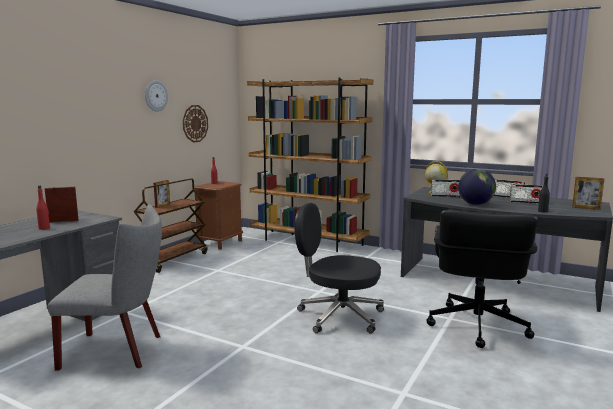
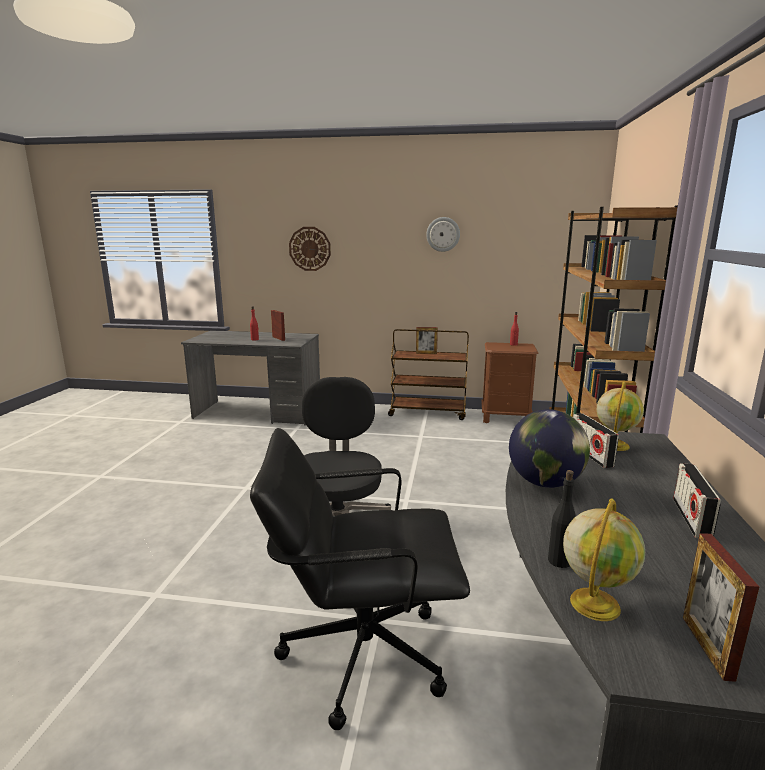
camera: 70 degrees right, 5 degrees up
grey chair [48,205,162,370] -> none
wall clock [183,105,208,143] -> wall clock moved to [289,227,331,271]
radio [510,184,543,204] -> none
none -> globe [563,499,645,621]

